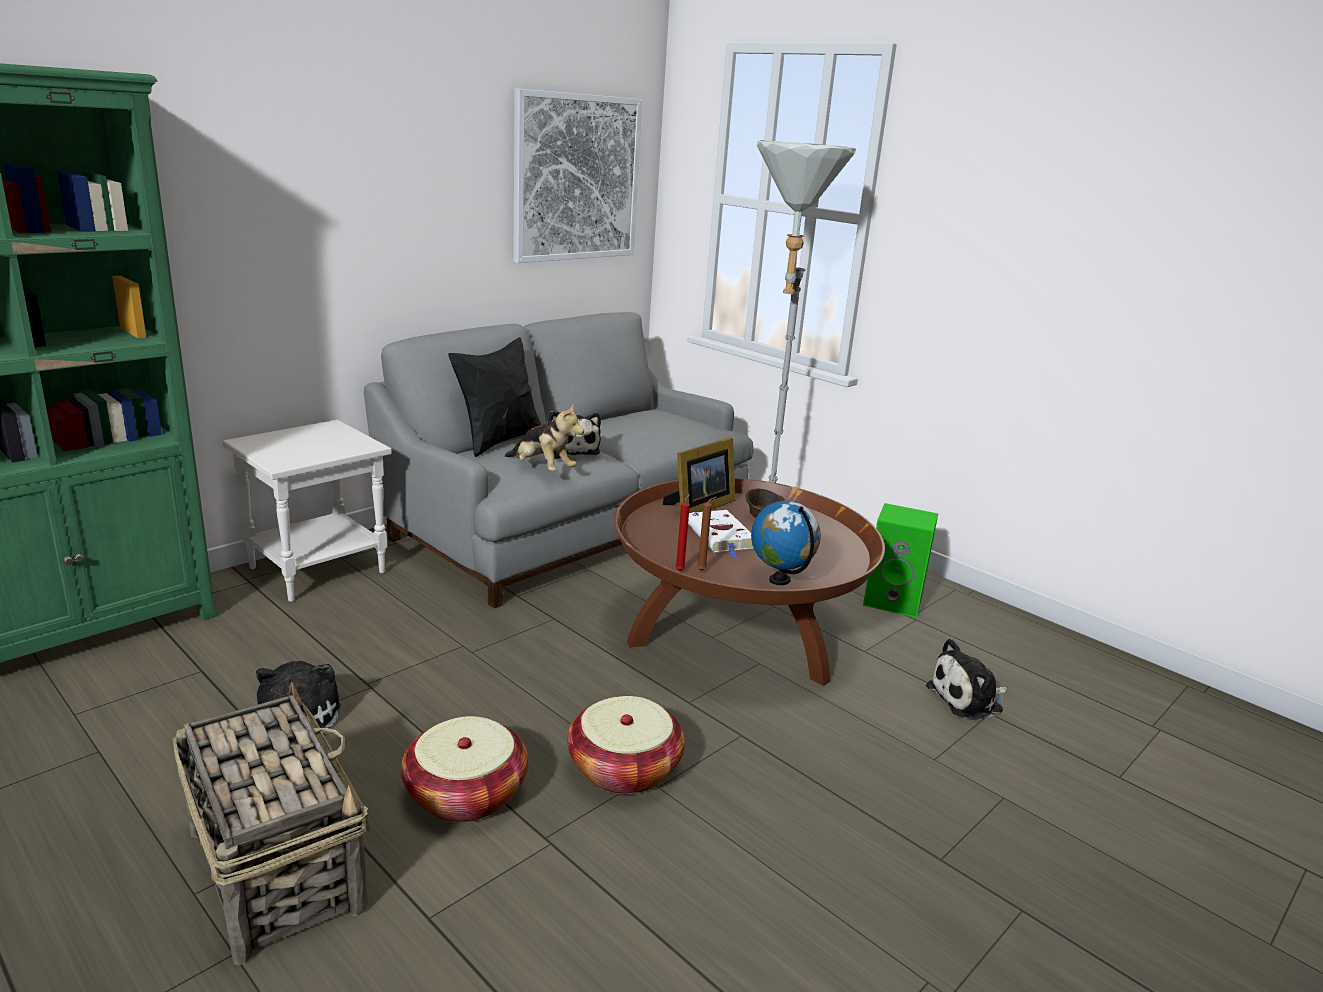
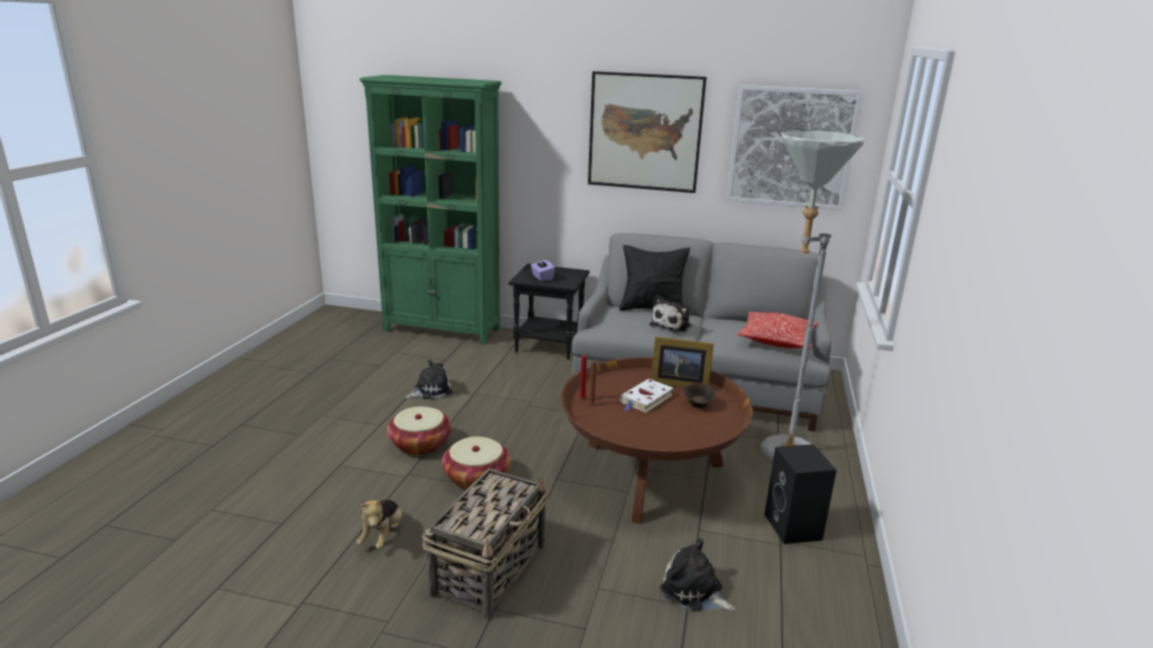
camera: 60 degrees right, 0 degrees up
basket [173,682,370,965] -> basket moved to [422,468,548,619]
white side table [223,420,391,602] -> black side table [509,264,590,360]
plush toy [505,403,584,471] -> plush toy moved to [357,498,402,549]
globe [751,501,821,585] -> none
green speaker [863,503,938,618] -> black speaker [765,444,837,544]
none -> purple tissue box [531,258,555,281]
none -> picture [588,71,707,193]
none -> pillow [737,311,818,349]

